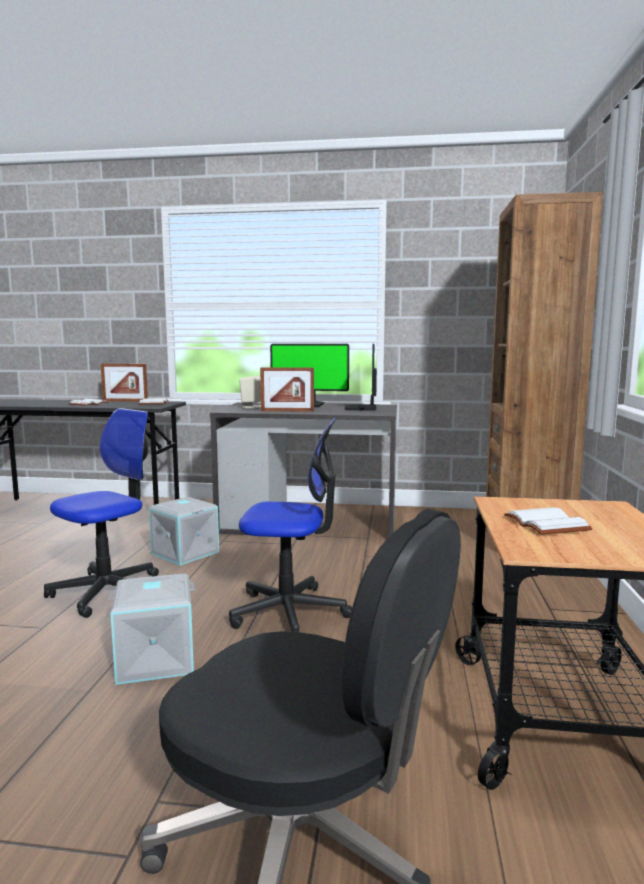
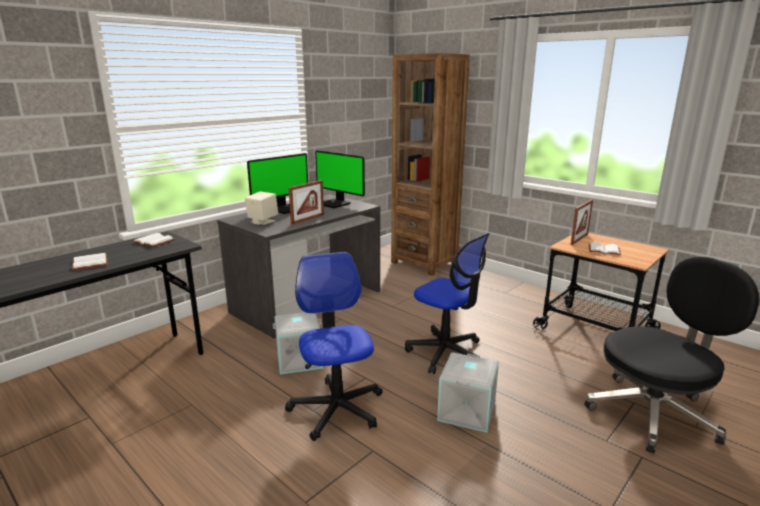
camera: 55 degrees left, 10 degrees up
picture frame [101,364,148,402] -> picture frame moved to [570,199,593,245]
office chair [229,418,352,632] -> office chair turned 90 degrees clockwise [405,233,490,374]

